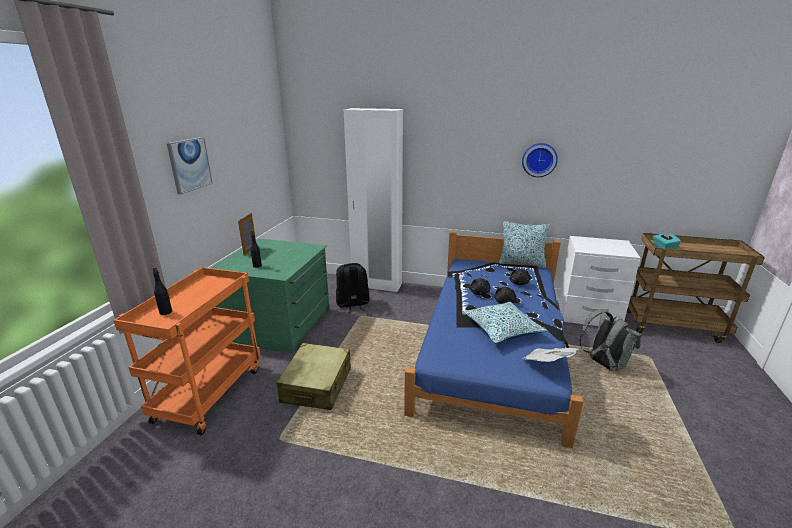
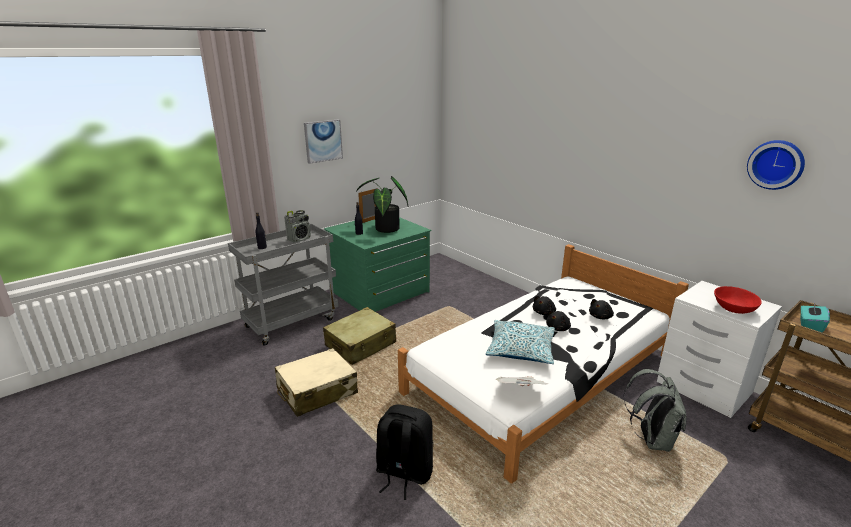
camera: 35 degrees right, 0 degrees up
orange cart [114,267,261,435] -> grey cart [228,224,339,346]
black backpack [336,263,370,313] -> black backpack moved to [376,405,433,500]
white wardrobe [344,108,403,292] -> none
blue bed [404,231,583,448] -> white bed [398,244,689,484]
pillow [499,221,551,268] -> none
wall clock [522,143,558,177] -> wall clock moved to [747,140,805,190]
none -> beige suitcase [275,348,358,417]
none -> radio [284,210,311,242]
none -> potted plant [356,176,408,233]
none -> red bowl [714,286,762,314]

